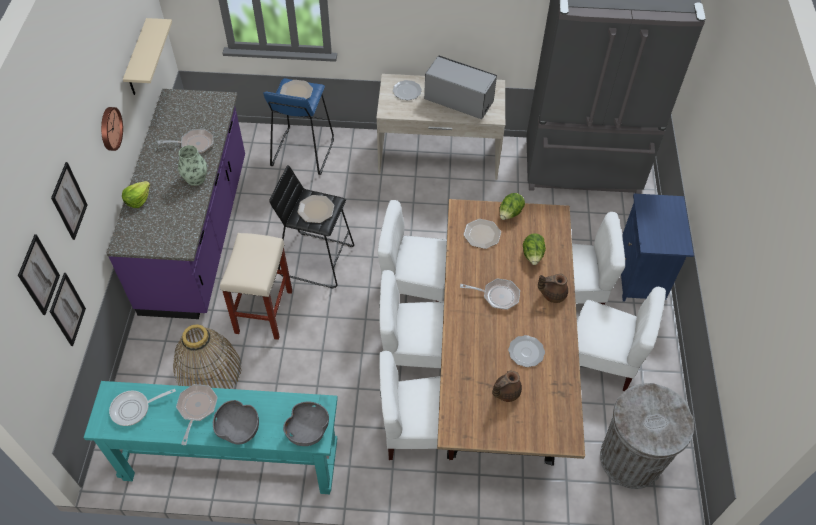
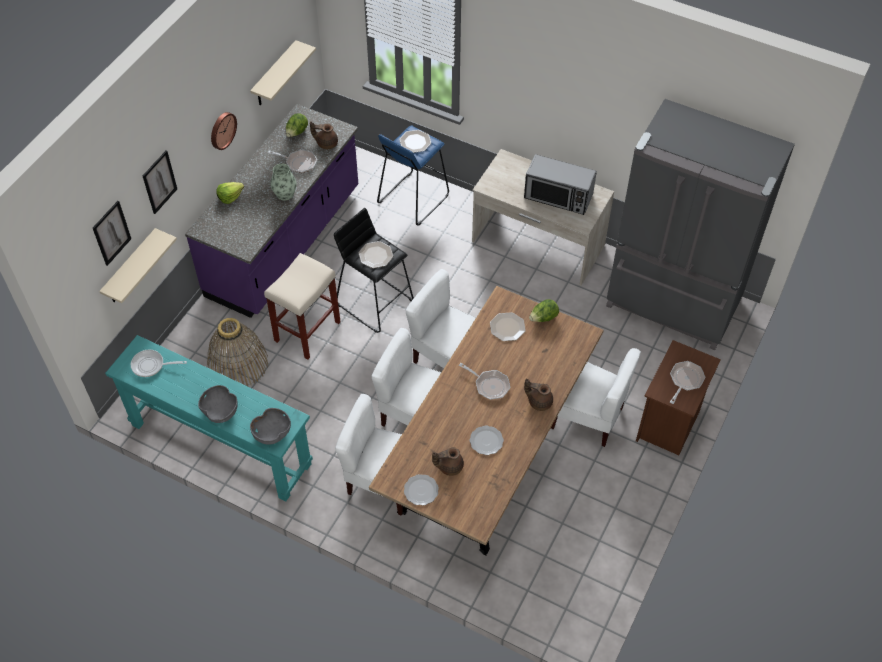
camera: 25 degrees right, 0 degrees up
picture [50,273,86,346] -> beige shelf [99,228,177,303]
frying pan [176,384,218,445] -> frying pan moved to [670,361,706,404]
plate [393,80,422,100] -> plate moved to [404,474,439,505]
microwave [424,55,497,119] -> microwave turned 150 degrees clockwise [524,154,597,215]
lettuce [523,234,546,265] -> lettuce moved to [286,113,308,137]
white chair [577,287,666,391] -> none
grey trash can [600,383,695,489] -> none
blue nightstand [621,194,694,302] -> brown nightstand [636,340,721,455]
none -> brown teapot [310,121,338,149]

